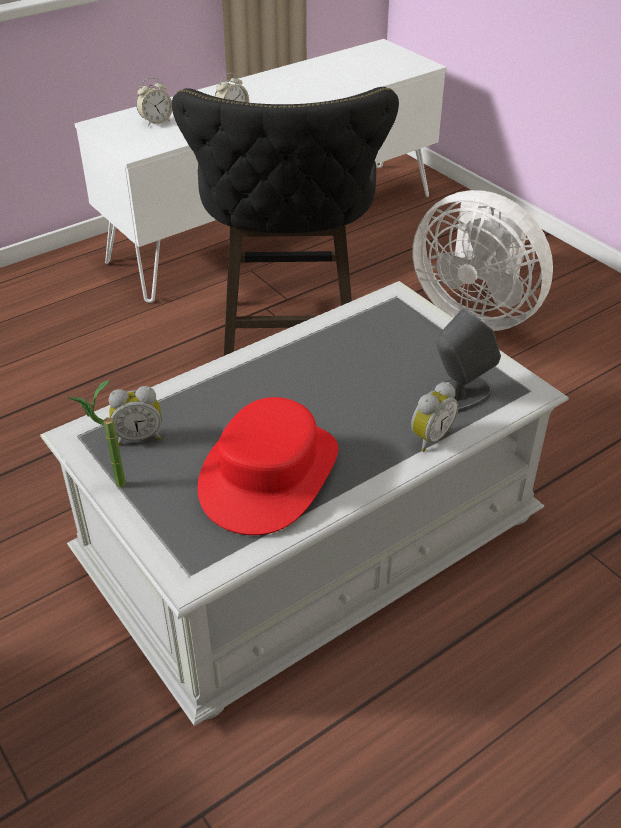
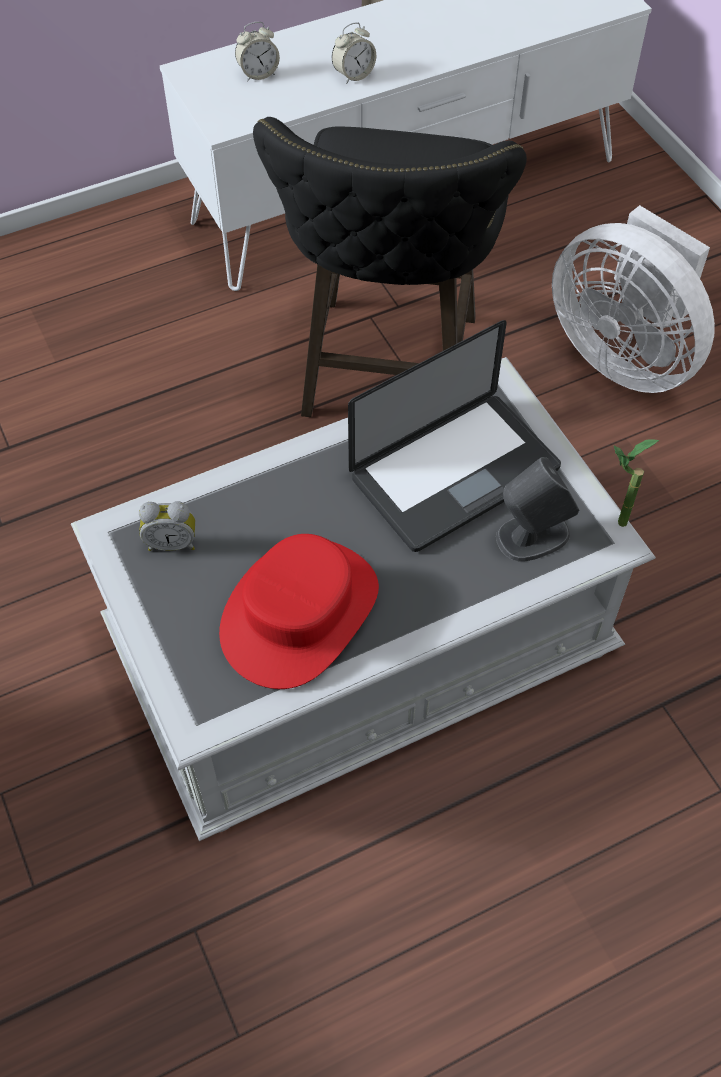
camera: 10 degrees right, 15 degrees up
potted plant [67,380,126,487] -> potted plant moved to [613,439,659,527]
alarm clock [411,382,458,452] -> none
none -> laptop [348,320,561,552]

